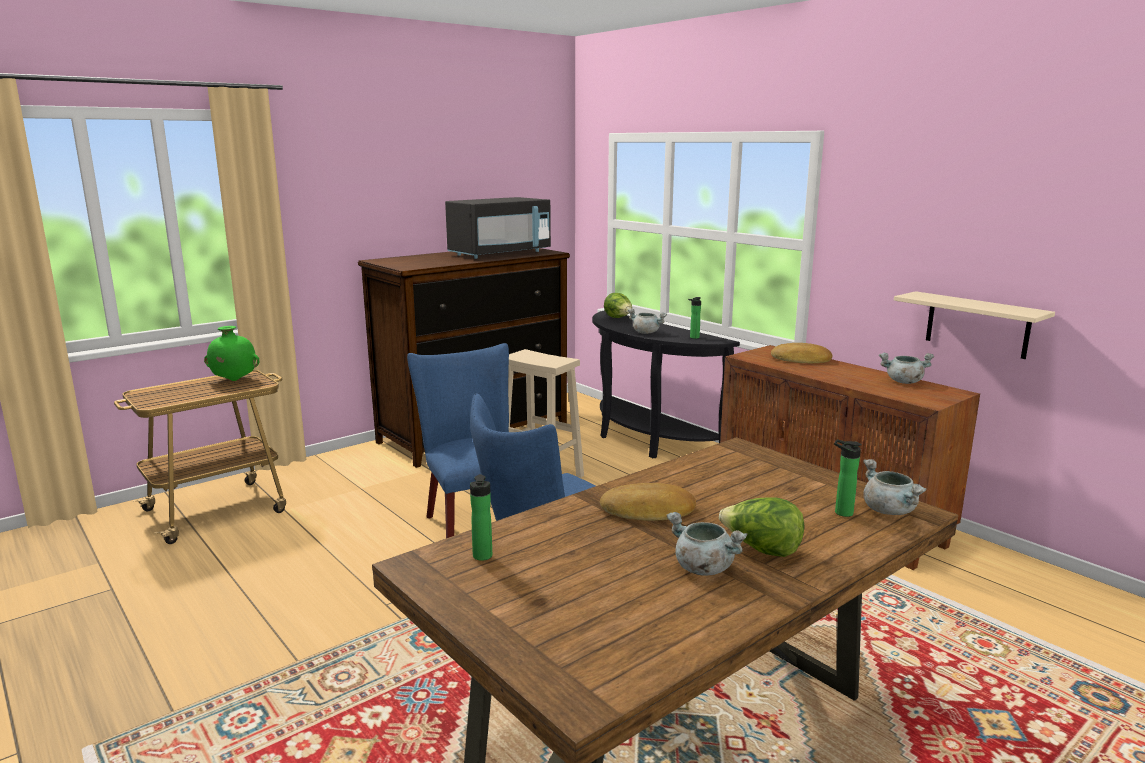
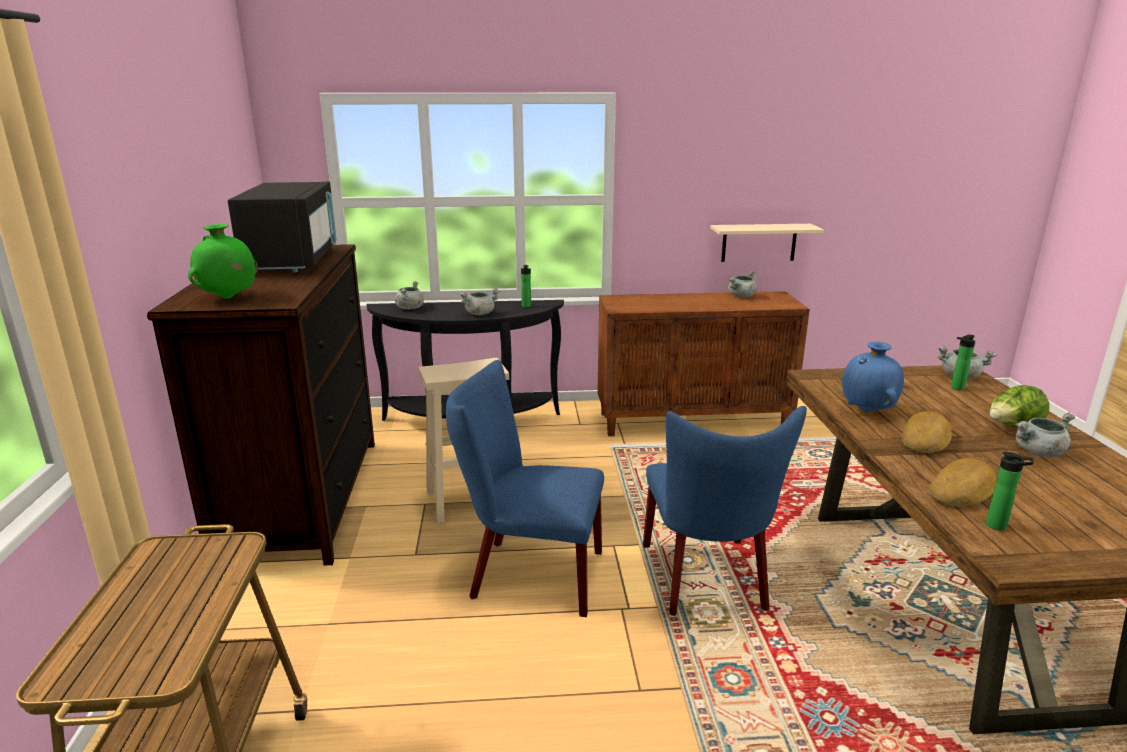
camera: 55 degrees left, 5 degrees up
green vase [204,326,259,381] -> green vase moved to [188,224,258,299]
lettuce [604,293,632,318] -> grey cooking pot [395,281,424,309]
bread [771,343,832,364] -> bread moved to [929,458,996,506]
none -> blue vase [842,342,904,412]

